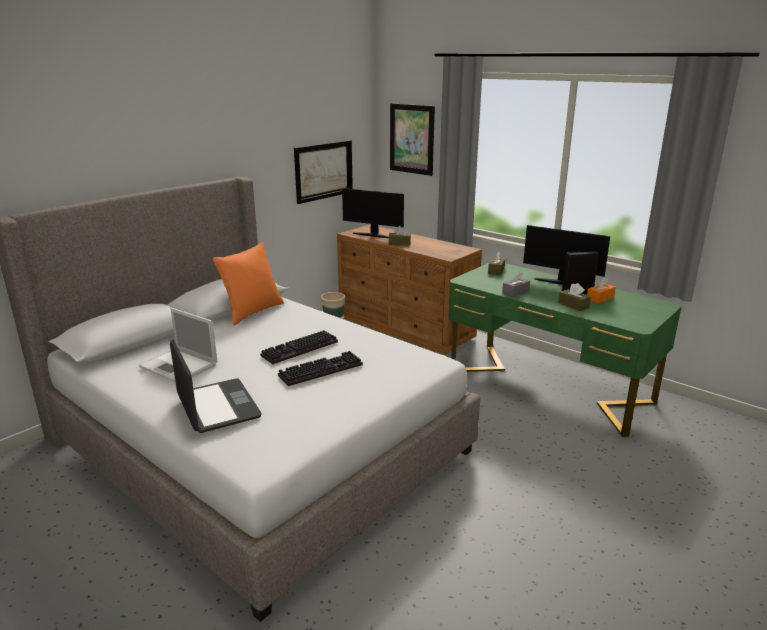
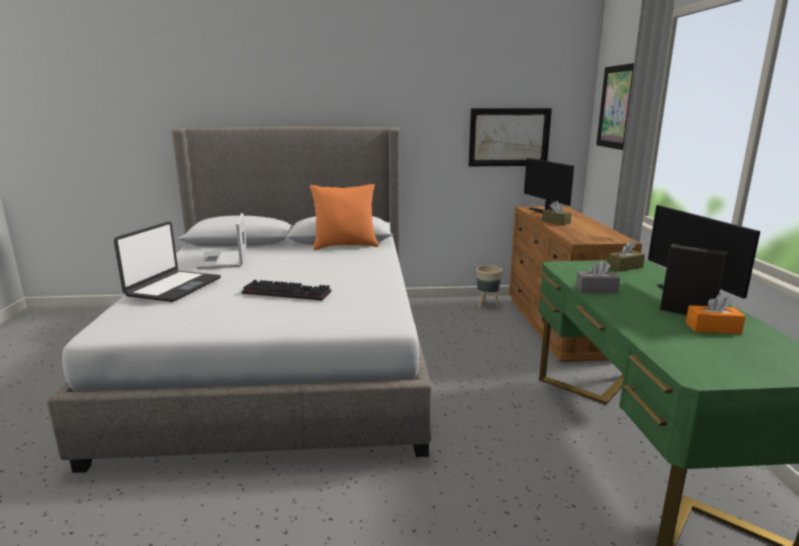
camera: 45 degrees right, 5 degrees down
keyboard [260,330,338,364] -> none
brown tissue box [558,283,591,311] -> none

